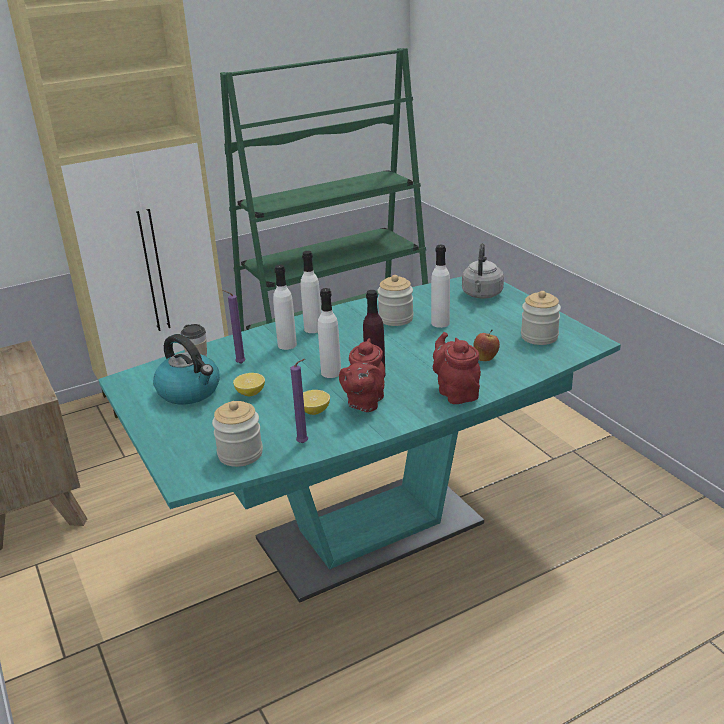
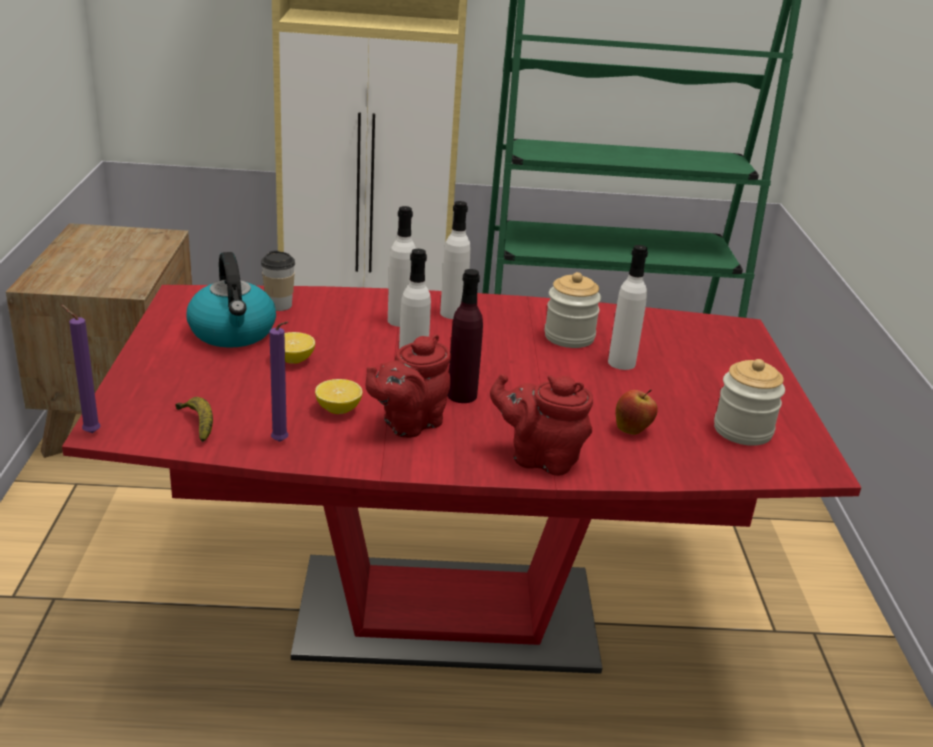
camera: 25 degrees right, 0 degrees up
turquoise dining table [98,277,621,603] -> red dining table [62,285,861,674]
jar [212,401,263,467] -> banana [175,397,213,442]
purple candle [222,290,246,364] -> purple candle moved to [61,305,100,433]
red teapot [433,332,481,404] -> red teapot turned 75 degrees counterclockwise [490,374,593,476]
grey kettle [462,243,504,299] -> none

